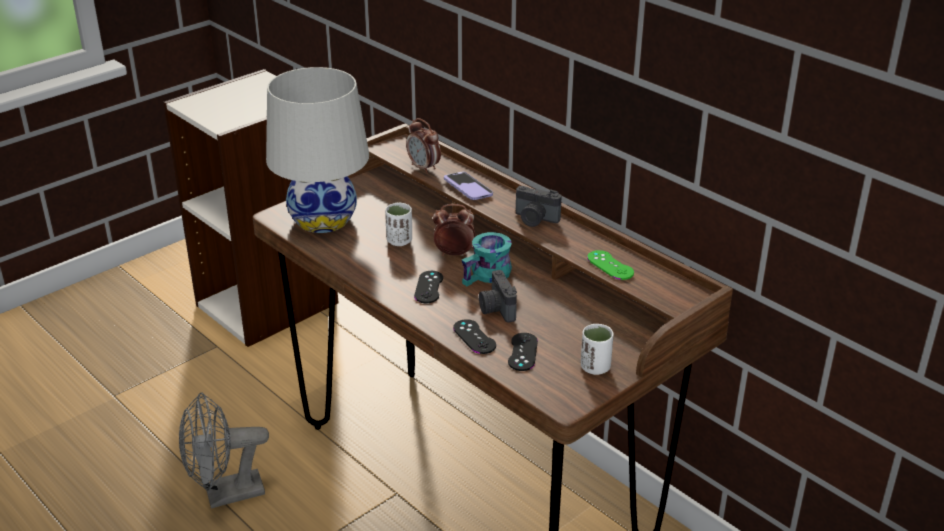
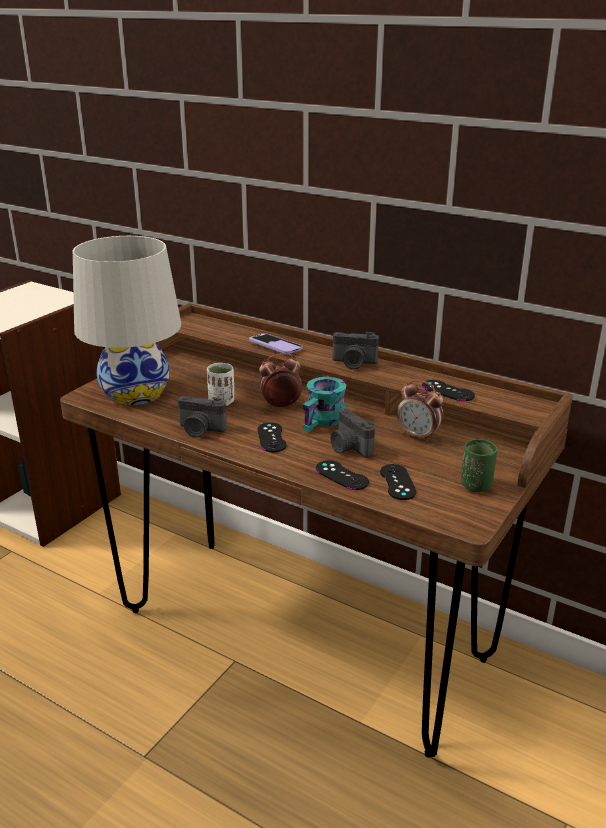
camera: 15 degrees left, 5 degrees down
grey fan [179,392,269,509] -> none
alarm clock [406,118,441,174] -> alarm clock moved to [397,380,443,442]
white cup [581,324,614,375] -> green cup [461,439,497,492]
green game controller [587,250,634,280] -> black game controller [422,380,475,401]
none -> camera [178,396,227,438]

